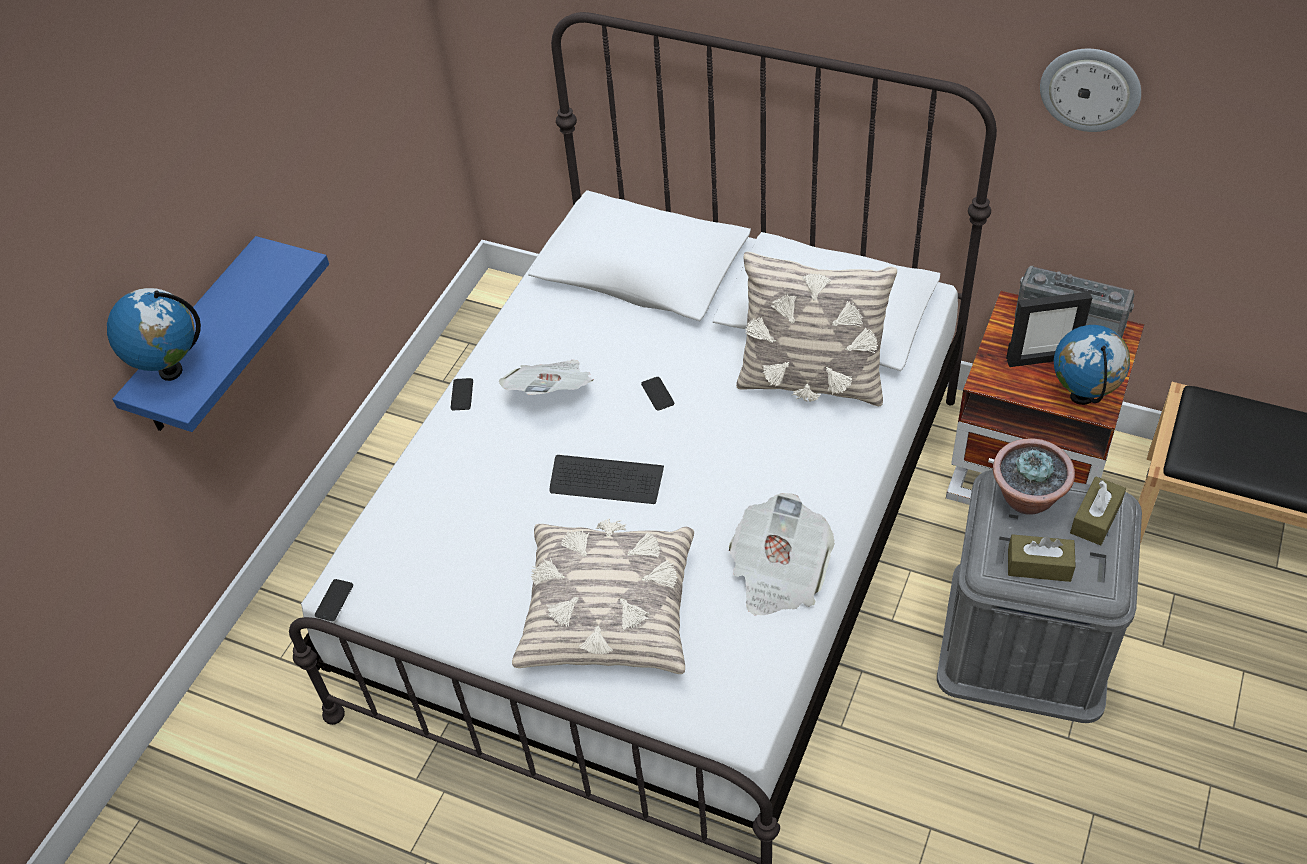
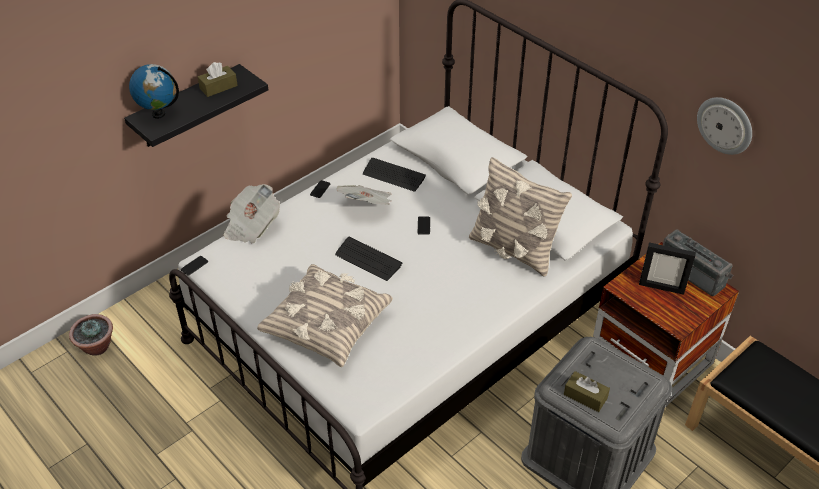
camera: 20 degrees right, 5 degrees down
blue shelf [112,236,329,432] -> black shelf [124,64,268,147]
newspaper [729,493,835,615] -> newspaper moved to [223,184,280,243]
potted plant [993,439,1075,515] -> potted plant moved to [69,314,113,356]
globe [1054,325,1130,405] -> none
brown tissue box [1070,477,1126,546] -> brown tissue box moved to [198,62,238,97]
none -> keyboard [363,158,426,191]

